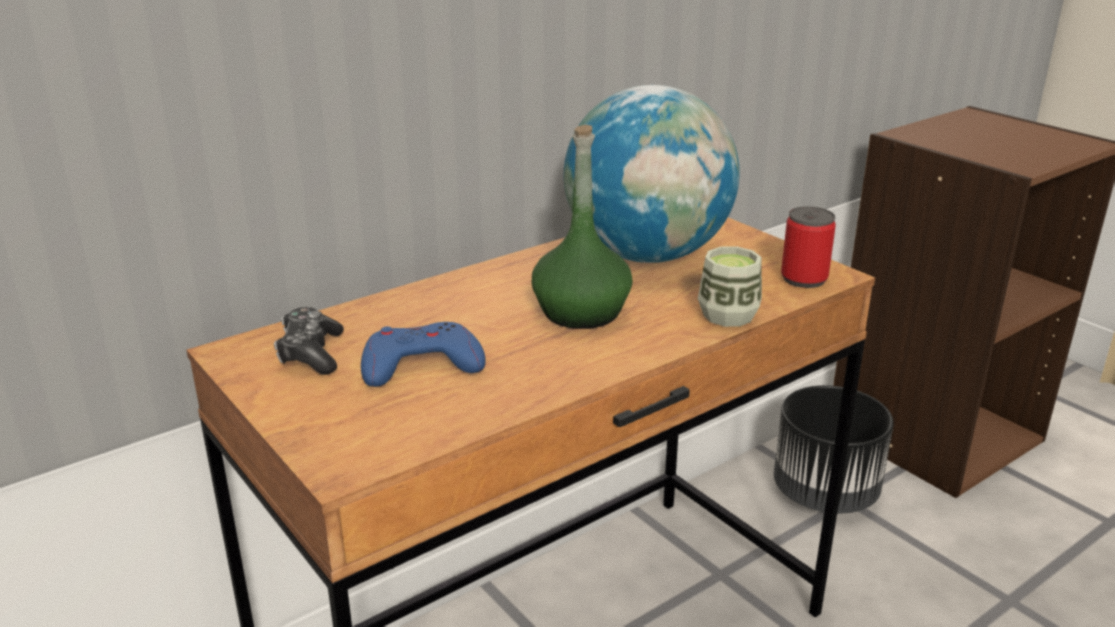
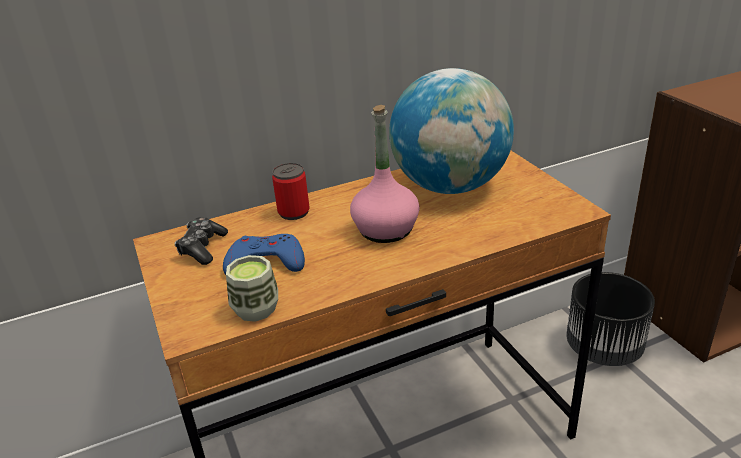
camera: 15 degrees right, 5 degrees up
green bottle [532,125,633,329] -> pink bottle [350,105,420,243]
cup [698,246,762,327] -> cup moved to [226,255,278,322]
can [781,206,836,288] -> can moved to [272,163,310,220]

